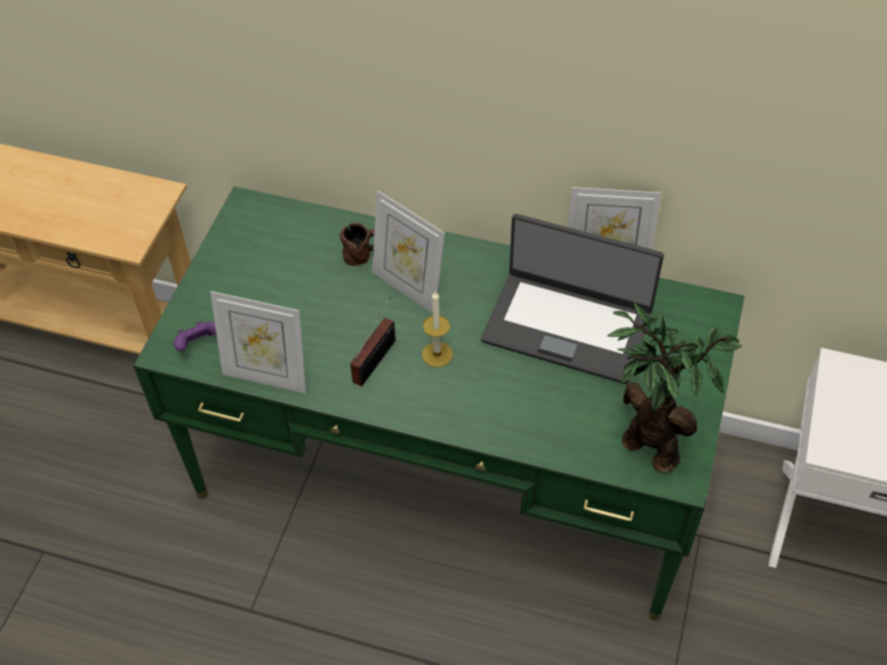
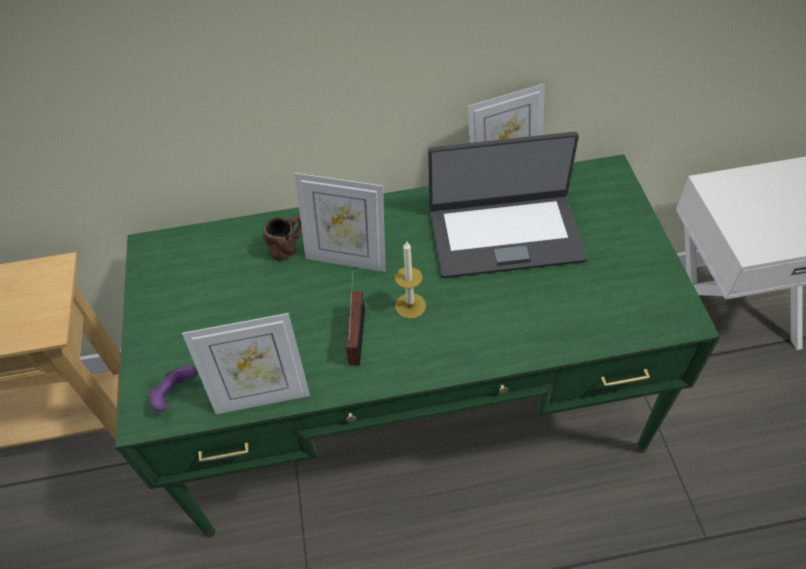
camera: 25 degrees left, 0 degrees up
potted plant [607,303,742,473] -> none

